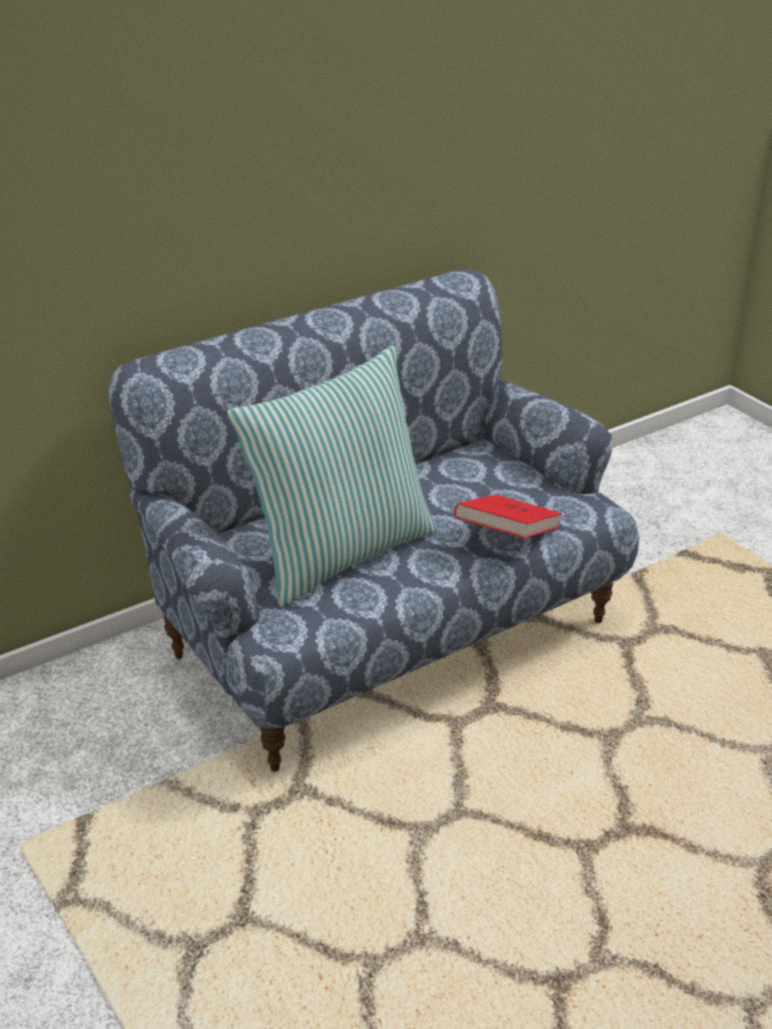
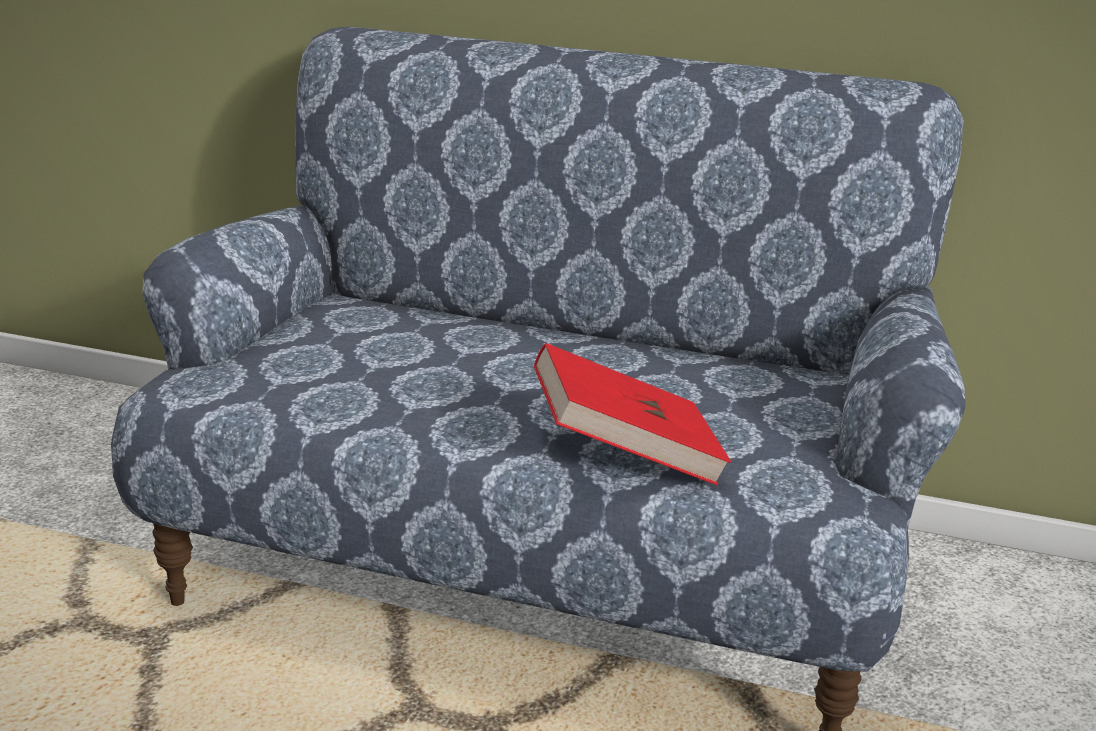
camera: 50 degrees right, 10 degrees down
pillow [227,346,438,607] -> none

